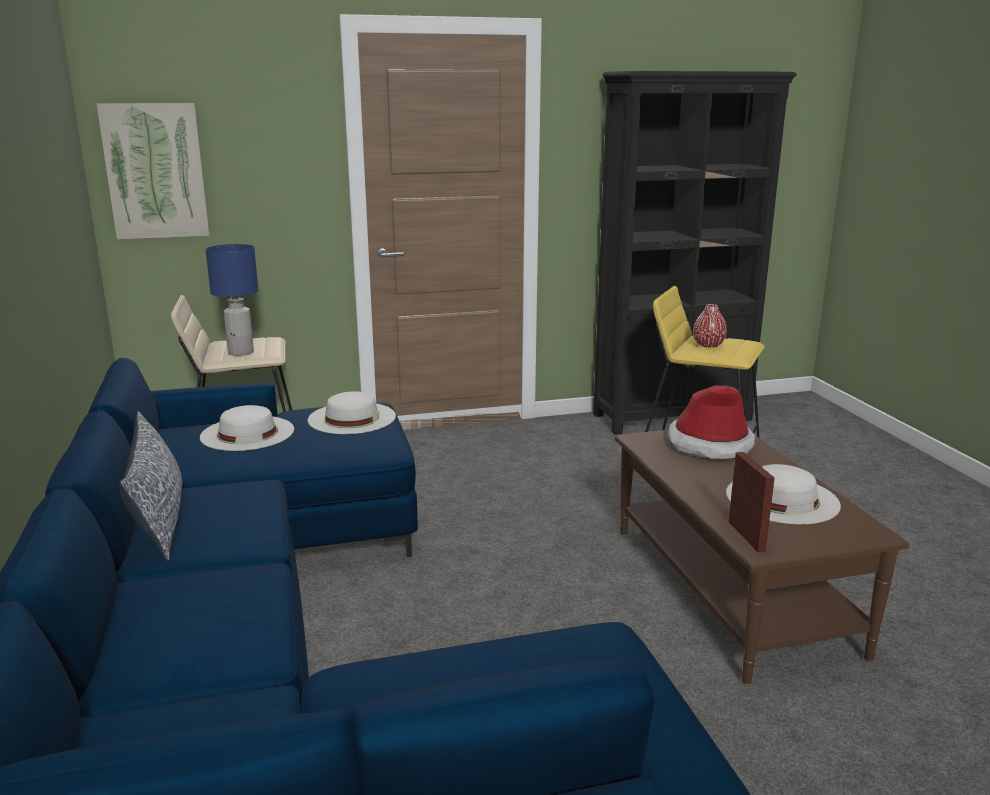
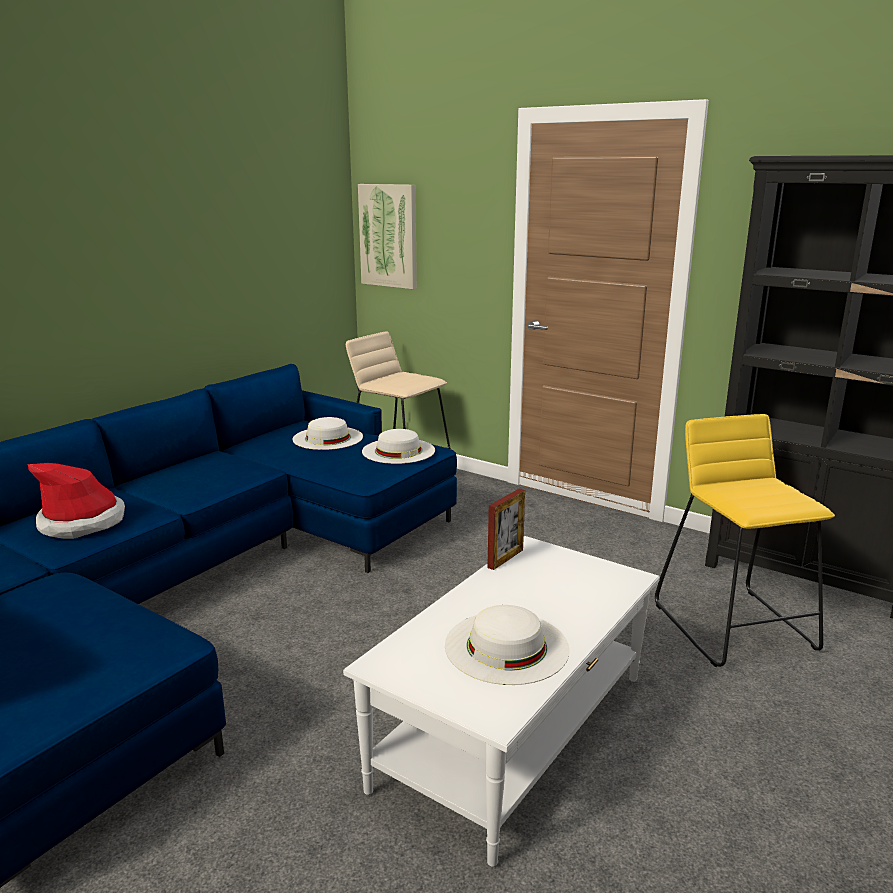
camera: 50 degrees right, 0 degrees up
pillow [119,411,182,561] -> none
blue table lamp [206,244,258,356] -> none
brown coffee table [615,430,910,685] -> white coffee table [343,536,660,867]
hat [668,385,755,459] -> hat moved to [28,463,125,539]
red vase [693,304,727,348] -> none
picture frame [728,452,775,552] -> picture frame moved to [487,488,525,570]

